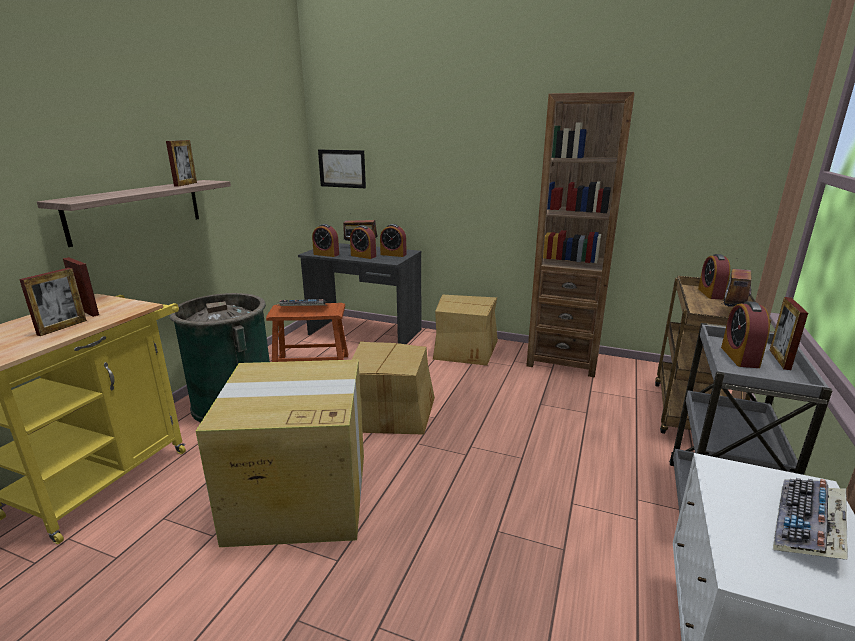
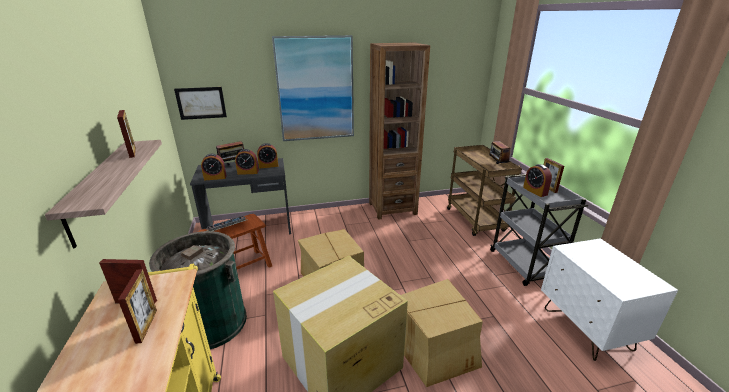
camera: 35 degrees left, 5 degrees up
cardboard box [433,295,498,366] -> cardboard box moved to [401,279,483,387]
alarm clock [698,254,730,300] -> none
keyboard [773,478,848,560] -> none
none -> picture [272,35,354,141]

